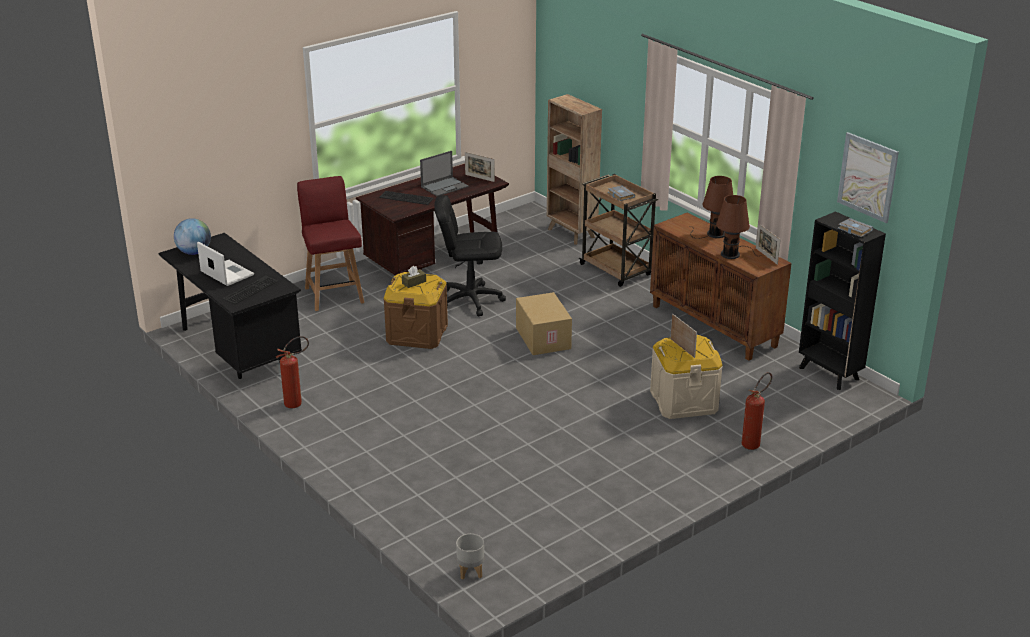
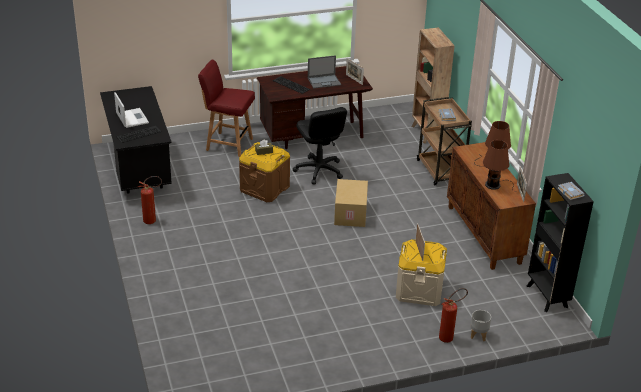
camera: 20 degrees right, 5 degrees up
globe [174,218,211,255] -> none
red chair [297,176,364,311] -> red chair turned 75 degrees counterclockwise [198,60,255,157]
black office chair [434,195,506,316] -> black office chair turned 135 degrees counterclockwise [293,107,347,185]
grey planter [456,534,484,579] -> grey planter moved to [471,310,491,341]
picture [837,132,899,223] -> none

